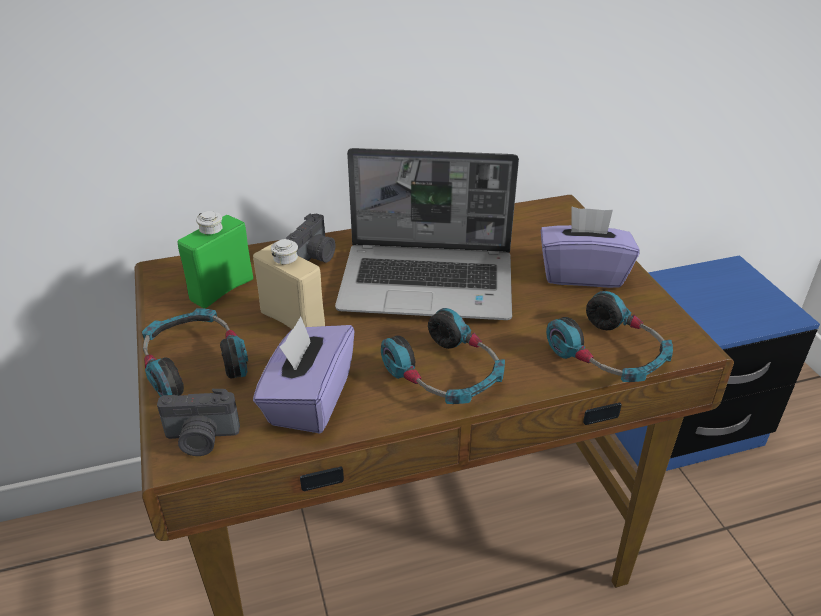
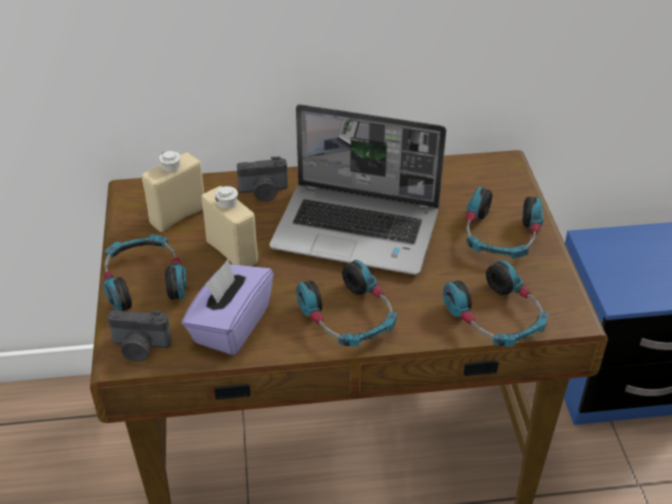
camera: 10 degrees right, 5 degrees up
green bottle [178,211,253,308] -> beige bottle [142,151,204,232]
camera [286,213,335,263] -> camera turned 45 degrees clockwise [237,157,288,202]
purple tissue box [541,207,640,288] -> headphones [466,187,544,259]

